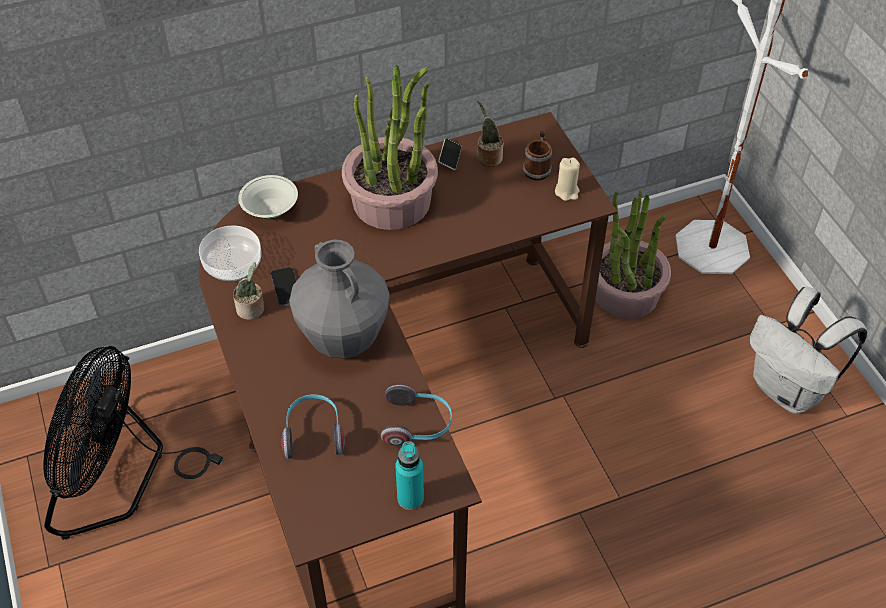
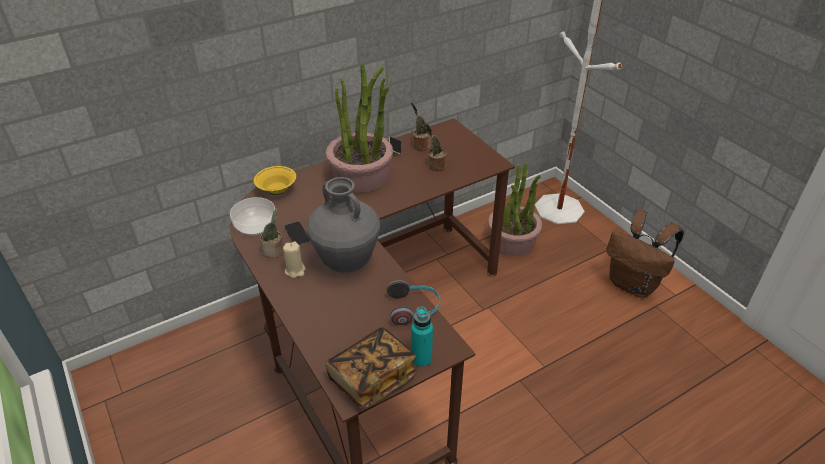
camera: 10 degrees left, 10 degrees down
black fan [43,346,224,540] -> none
white bowl [238,175,298,219] -> yellow bowl [254,166,296,195]
headphones [282,394,345,459] -> none
mug [523,131,552,181] -> none
beige candle [555,158,580,201] -> beige candle moved to [283,242,306,278]
white backpack [750,287,867,414] -> brown backpack [606,210,684,298]
none -> book [325,328,417,409]
none -> potted plant [426,124,447,171]

